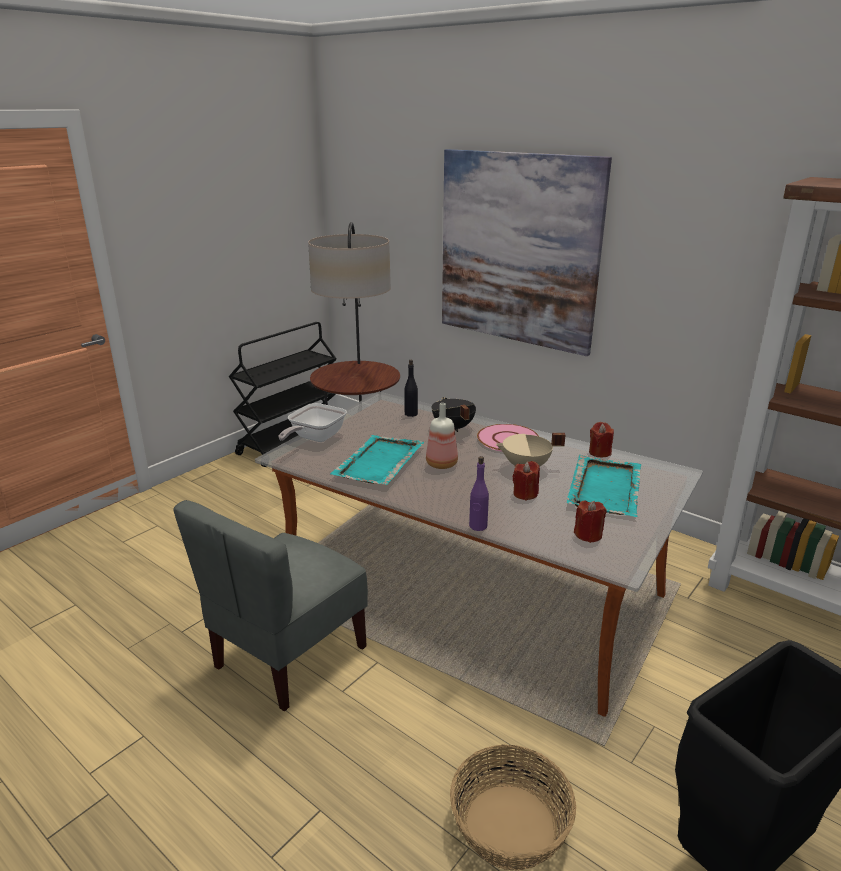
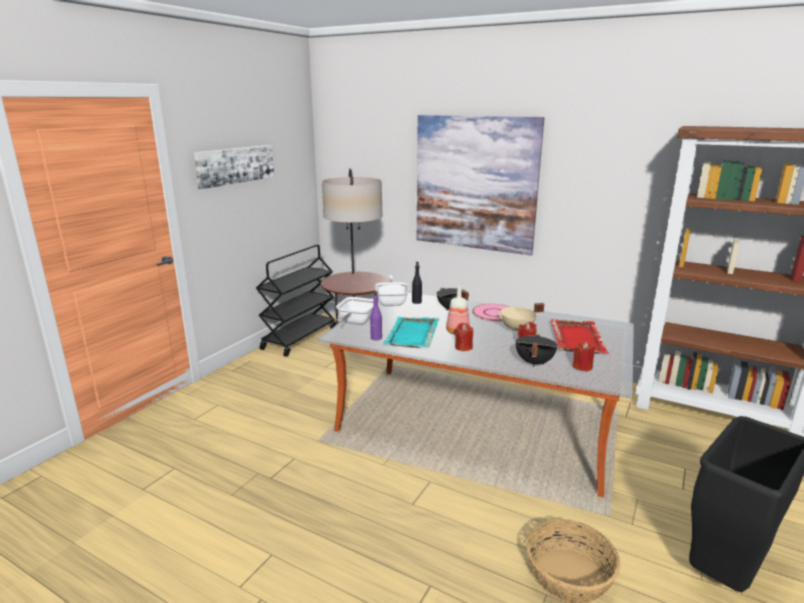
camera: 10 degrees left, 5 degrees down
grey chair [173,500,368,712] -> none
purple bottle [469,456,489,531] -> purple bottle moved to [370,291,382,340]
turquoise tray [567,455,641,517] -> red tray [550,319,609,353]
red candle [589,422,614,457] -> red candle moved to [455,323,473,351]
none -> picture [194,145,274,189]
none -> frying pan [375,275,409,306]
none -> black cooking pot [515,334,558,367]

